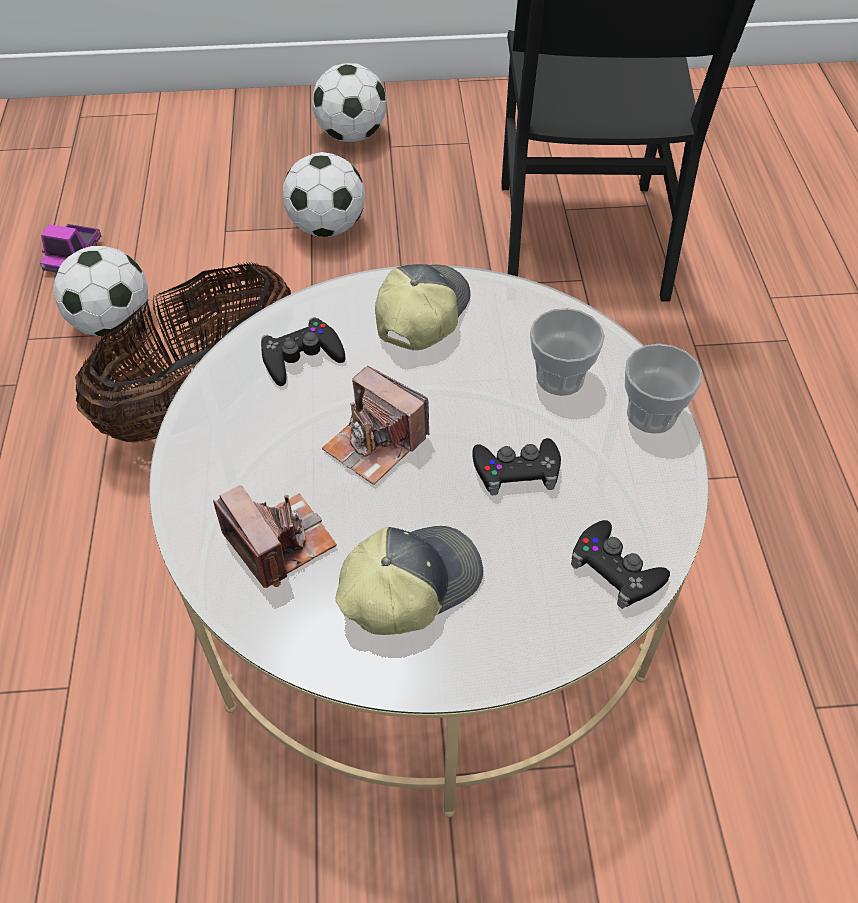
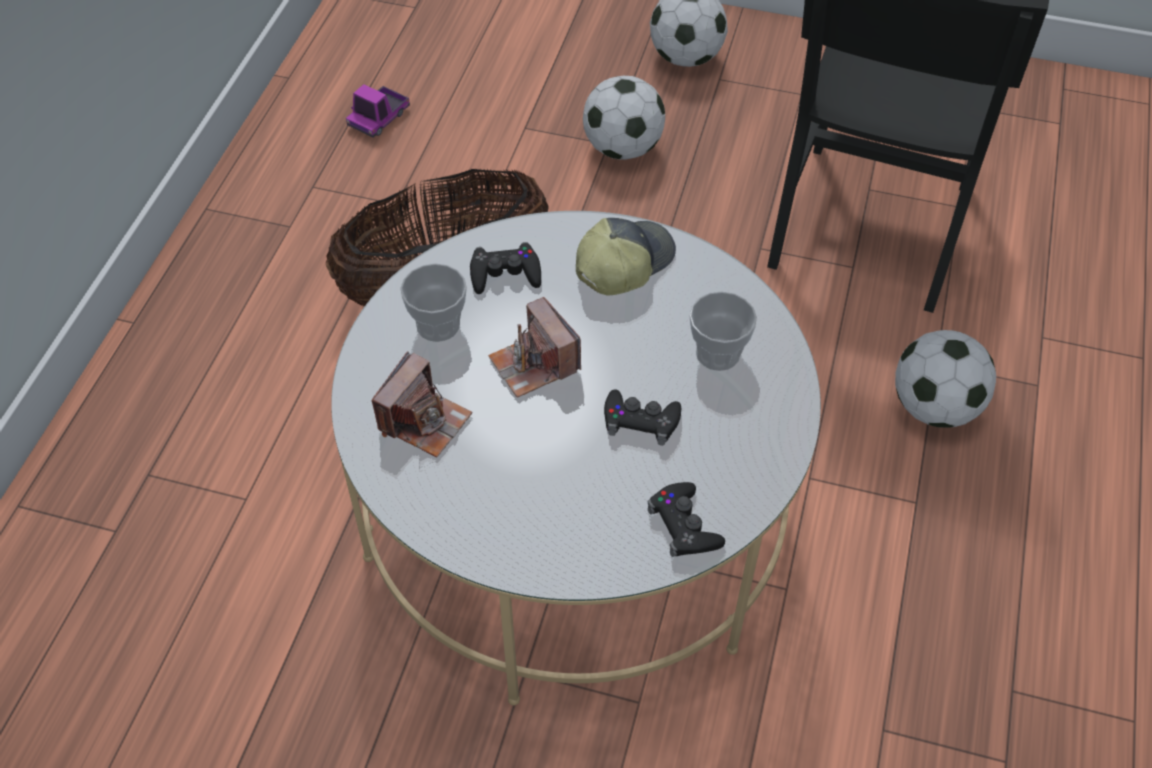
camera: 20 degrees right, 0 degrees up
football [54,246,148,337] -> football moved to [895,330,996,428]
camera [213,485,337,588] -> camera turned 45 degrees clockwise [371,352,472,457]
cap [335,526,483,635] -> none
cup [625,344,702,434] -> cup moved to [400,263,467,342]

